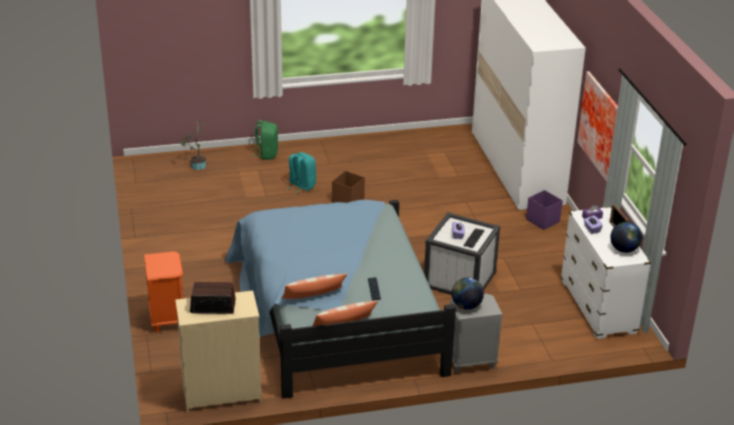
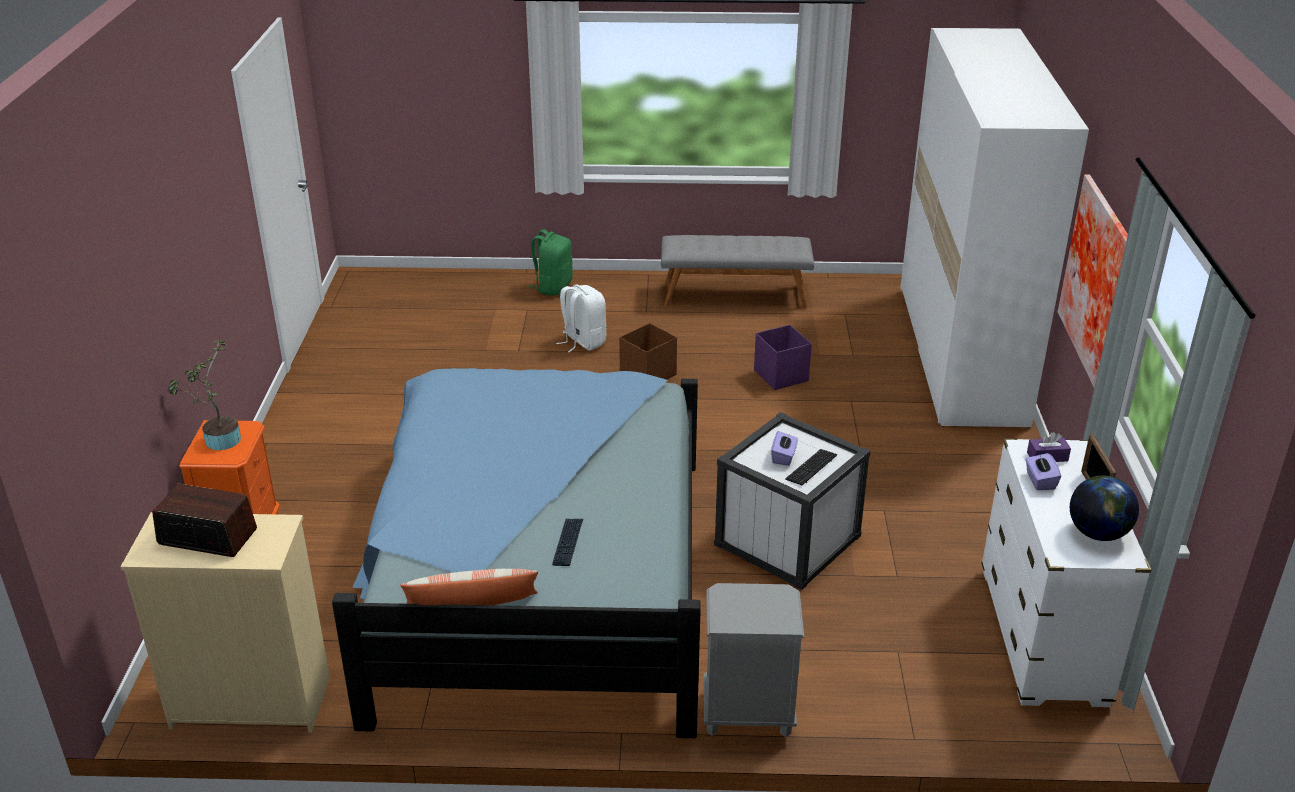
camera: 15 degrees right, 0 degrees up
potted plant [180,121,206,170] -> potted plant moved to [168,340,241,450]
pillow [281,273,347,299] -> none
turquoise backpack [287,152,316,193] -> white backpack [556,284,607,352]
globe [452,277,484,310] -> none
purple storage box [526,190,563,230] -> purple storage box moved to [754,325,812,390]
none -> grey bench [661,235,814,309]

